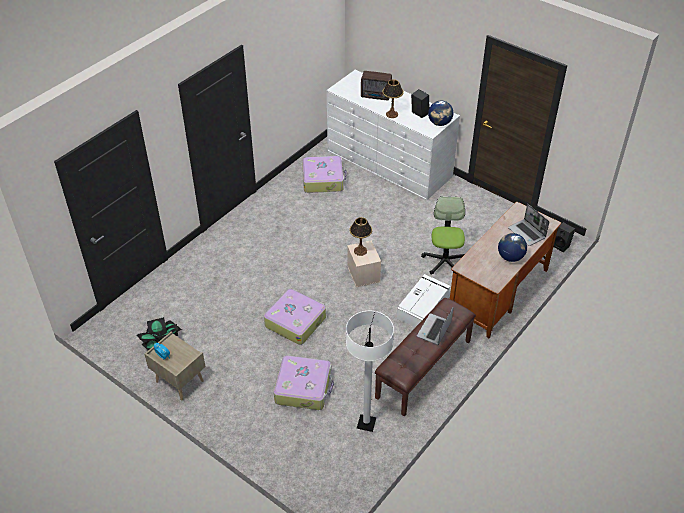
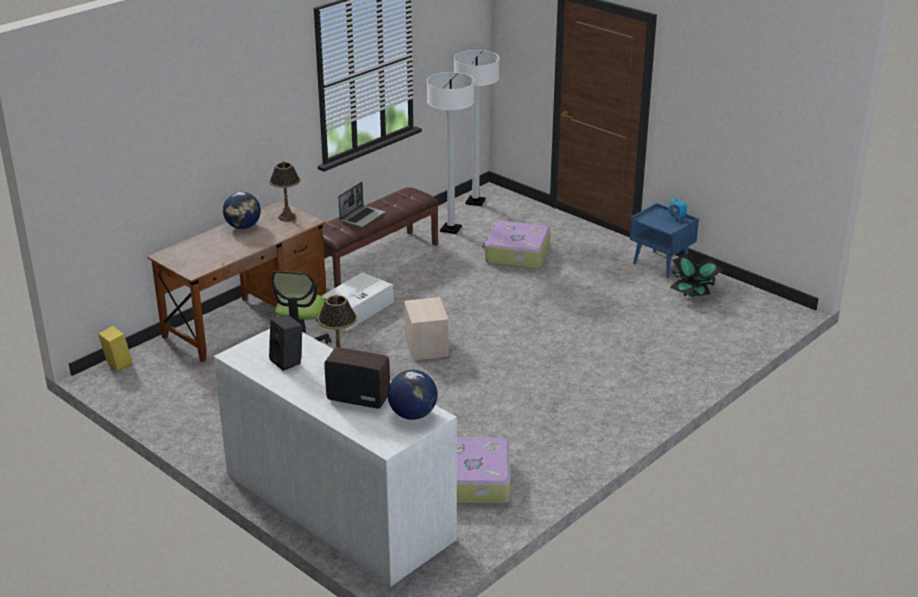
camera: 175 degrees left, 15 degrees down
beige nightstand [145,331,205,401] -> blue nightstand [630,203,699,278]
suitcase [264,289,326,345] -> none
table lamp [350,217,372,256] -> table lamp moved to [269,161,301,222]
globe [428,101,454,126] -> globe moved to [388,370,438,420]
laptop [508,204,549,246] -> none
black speaker [554,222,575,252] -> yellow speaker [98,326,133,371]
none -> white floor lamp [454,50,499,206]

